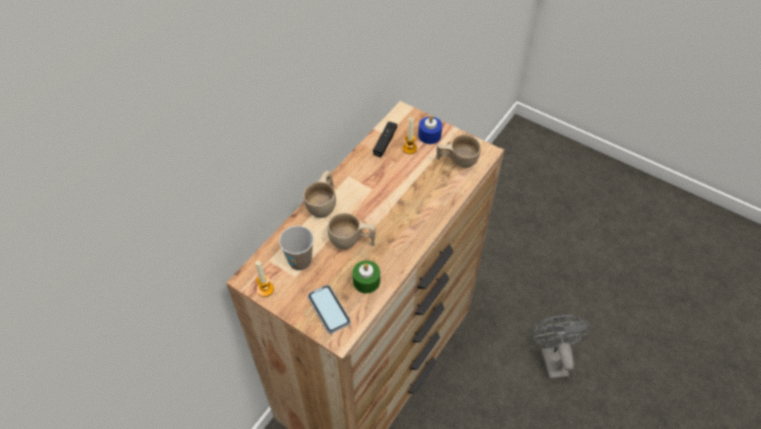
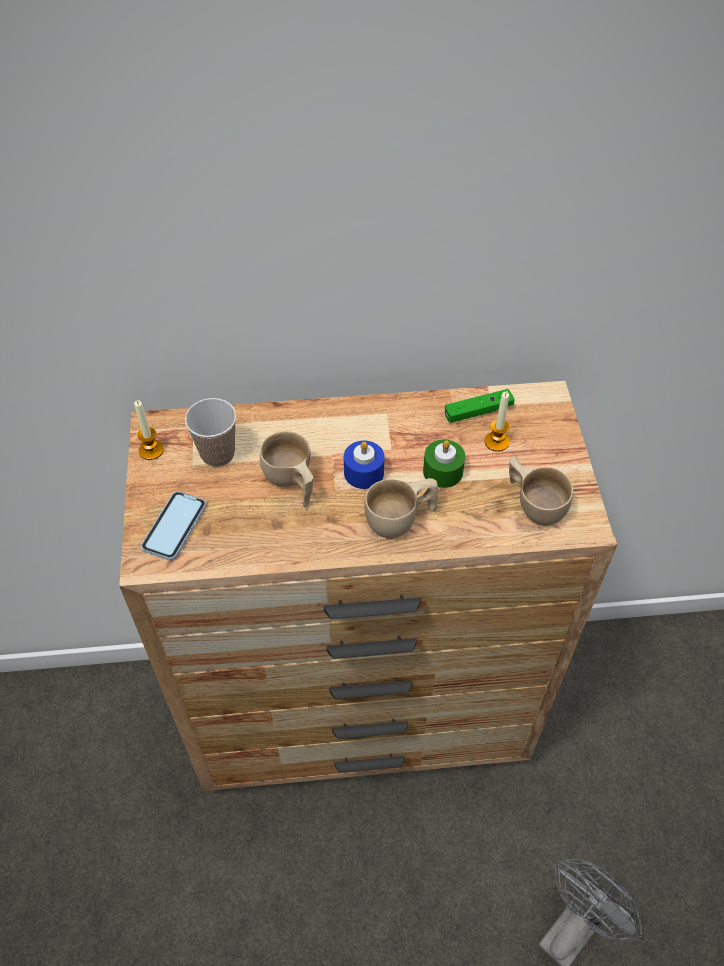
camera: 50 degrees right, 0 degrees up
beige cup [303,171,336,218] -> beige cup moved to [364,478,438,538]
green candle [352,260,380,293] -> green candle moved to [423,440,465,488]
black game controller [373,121,397,157] -> green game controller [445,389,514,423]
blue candle [418,115,442,144] -> blue candle moved to [344,441,385,489]

